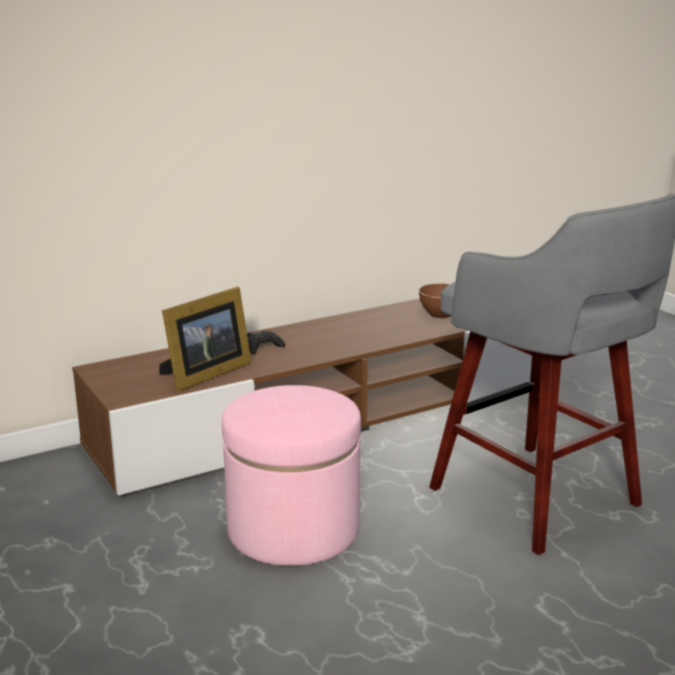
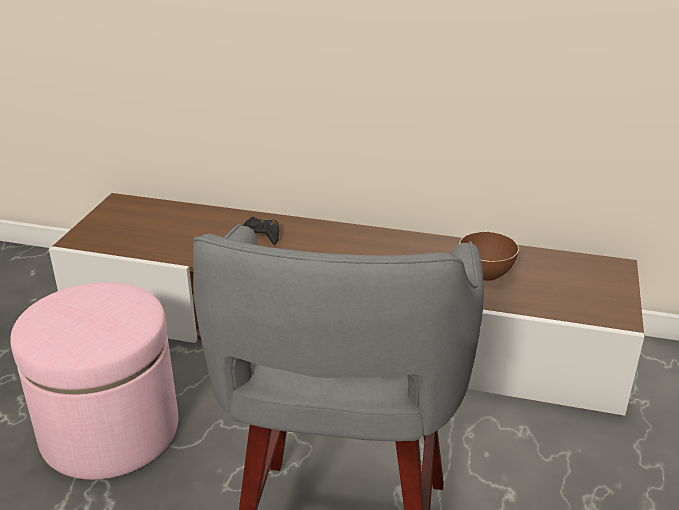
camera: 45 degrees right, 10 degrees up
picture frame [159,287,252,392] -> none

